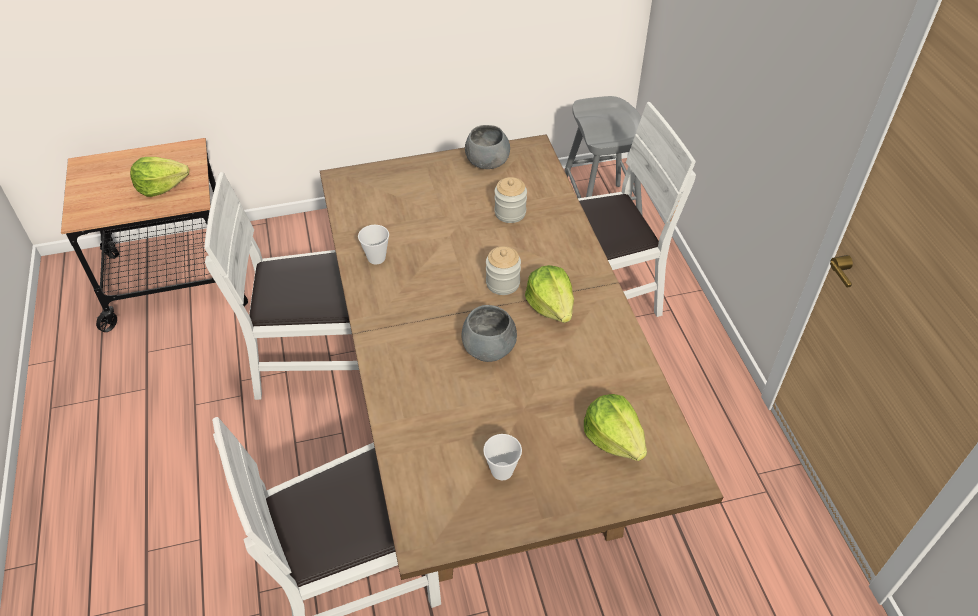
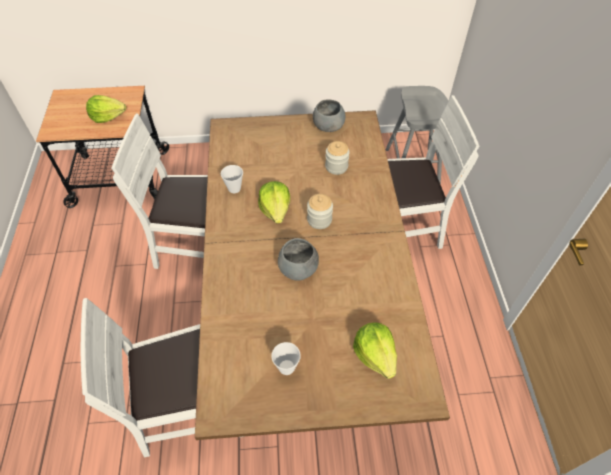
camera: 10 degrees right, 5 degrees up
lettuce [525,265,574,323] -> lettuce moved to [258,181,290,224]

